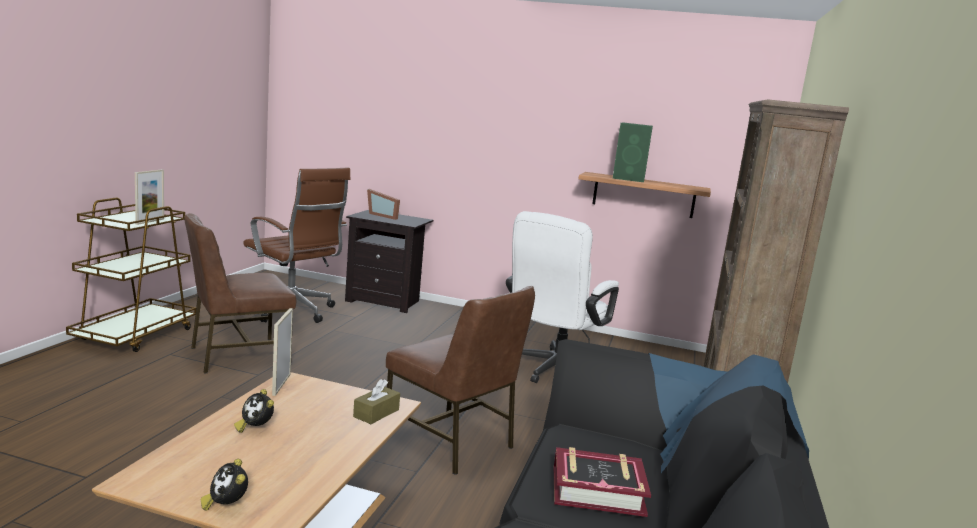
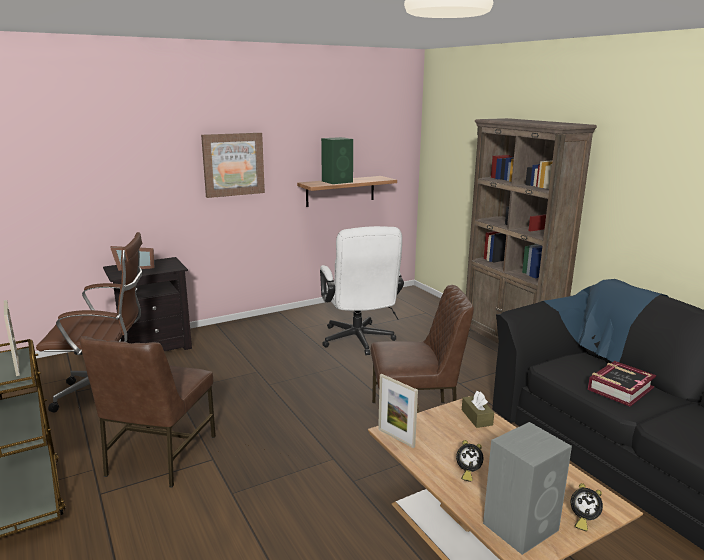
camera: 45 degrees left, 5 degrees up
none -> picture [201,133,265,198]
none -> grey speaker [483,422,572,555]

